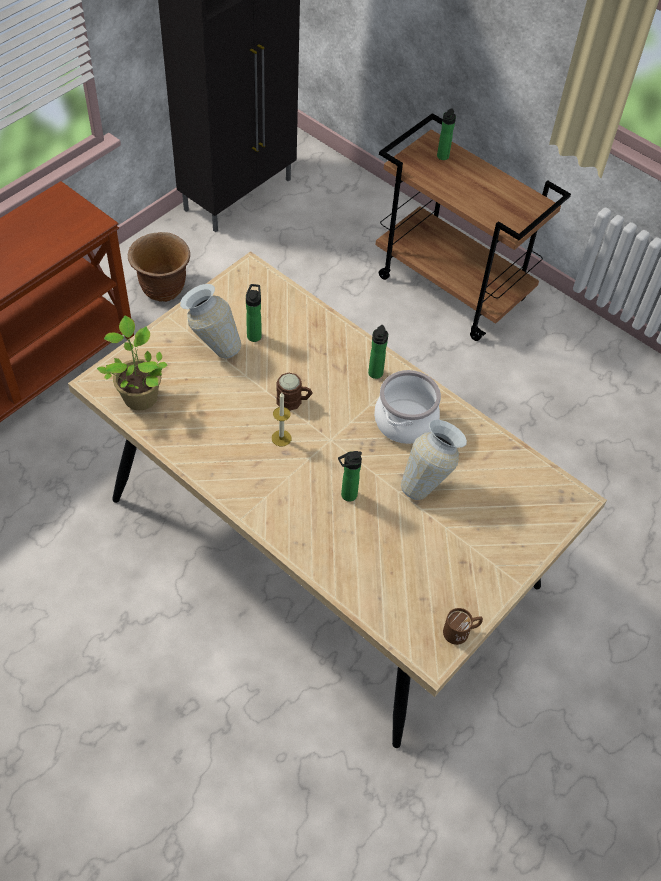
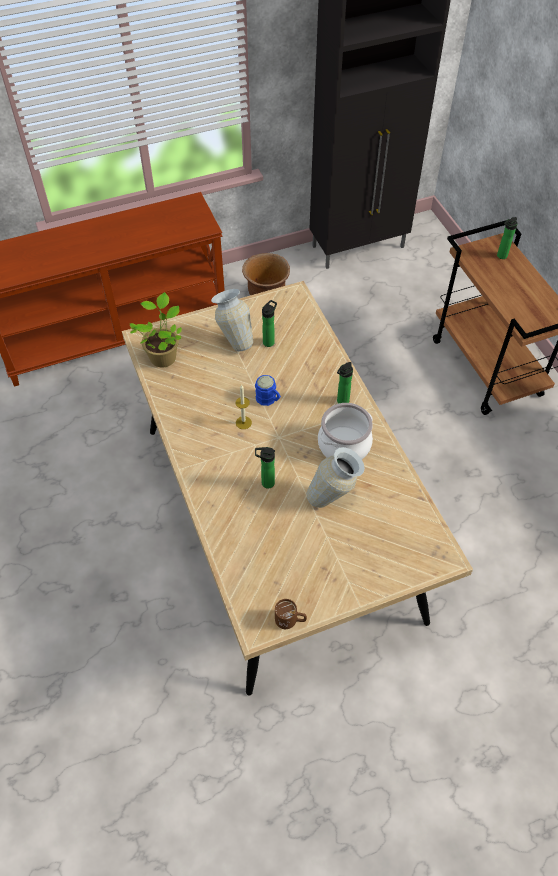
camera: 30 degrees right, 0 degrees up
brown mug [276,373,313,411] -> blue mug [255,375,281,406]

